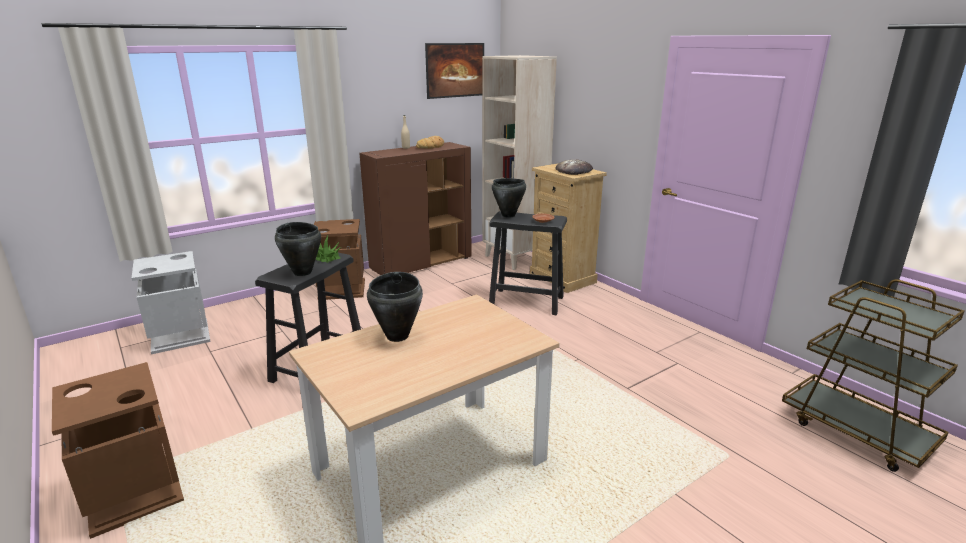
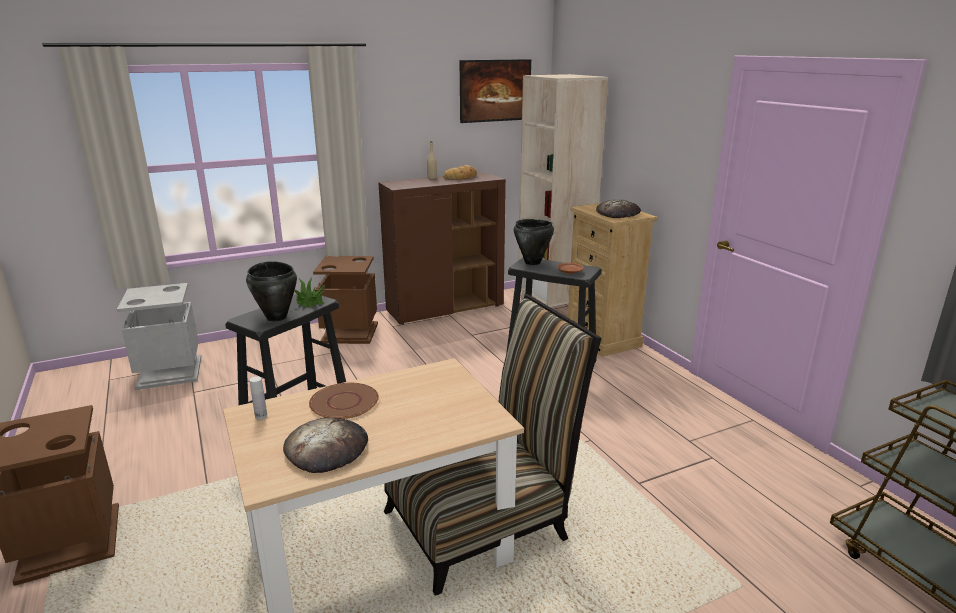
camera: 10 degrees right, 0 degrees up
black cooking pot [367,272,423,342] -> brown plate [309,383,379,419]
none -> white bottle [250,376,267,420]
none -> bread [283,417,368,473]
none -> chair [384,294,602,596]

